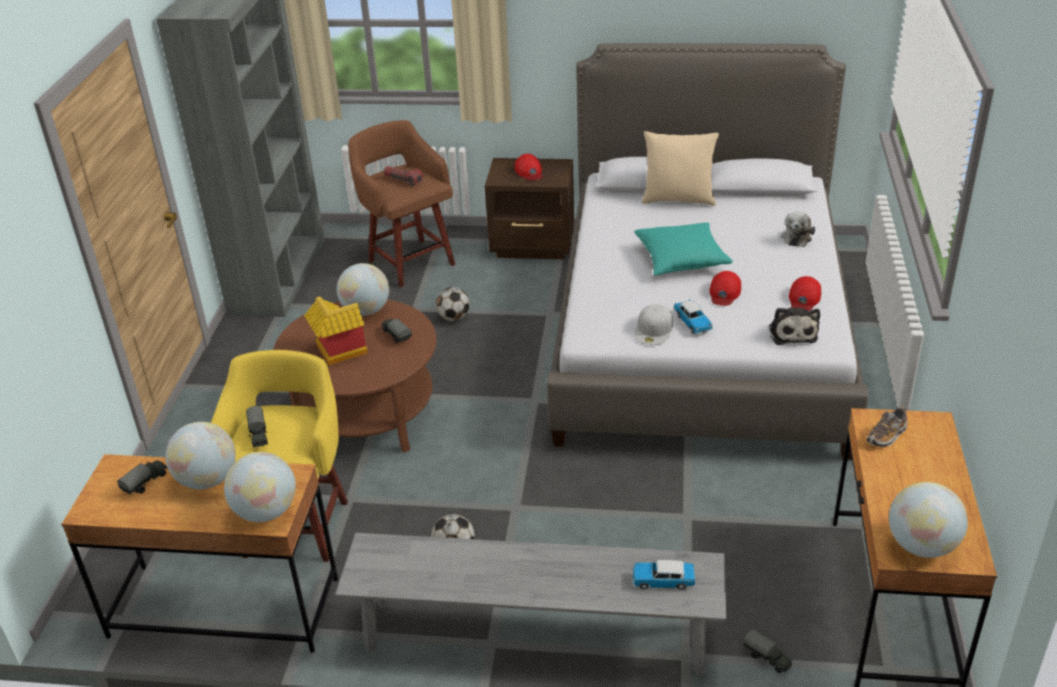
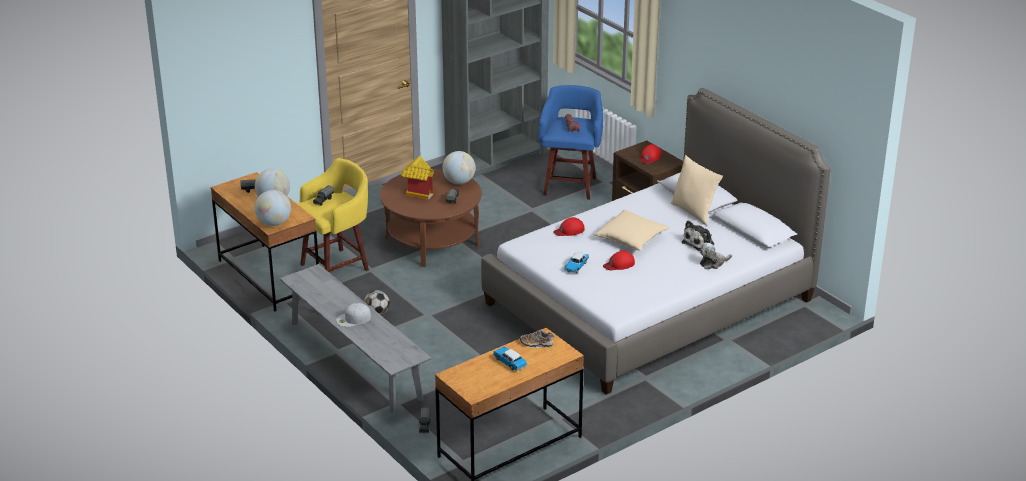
camera: 45 degrees right, 5 degrees down
brown stool [348,120,455,288] -> blue stool [538,85,604,200]
football [436,287,470,321] -> none
toy car [632,560,695,590] -> toy car moved to [493,346,527,370]
turquoise pillow [634,222,733,276] -> beige pillow [593,210,669,251]
white cap [634,304,673,345] -> white cap moved to [336,303,371,327]
plush toy [769,307,820,345] -> plush toy moved to [682,220,714,251]
red cap [789,276,821,311] -> red cap moved to [553,217,585,236]
globe [889,482,968,558] -> none

